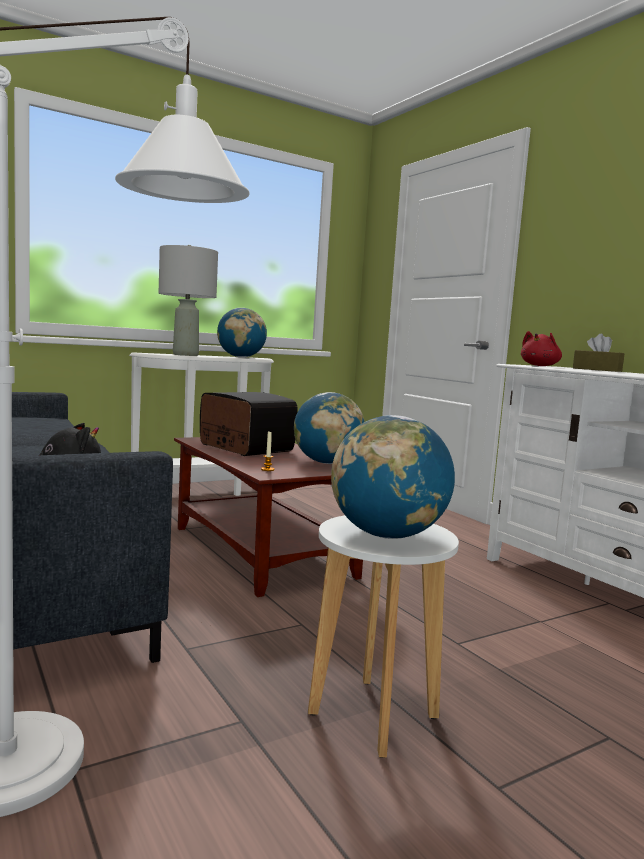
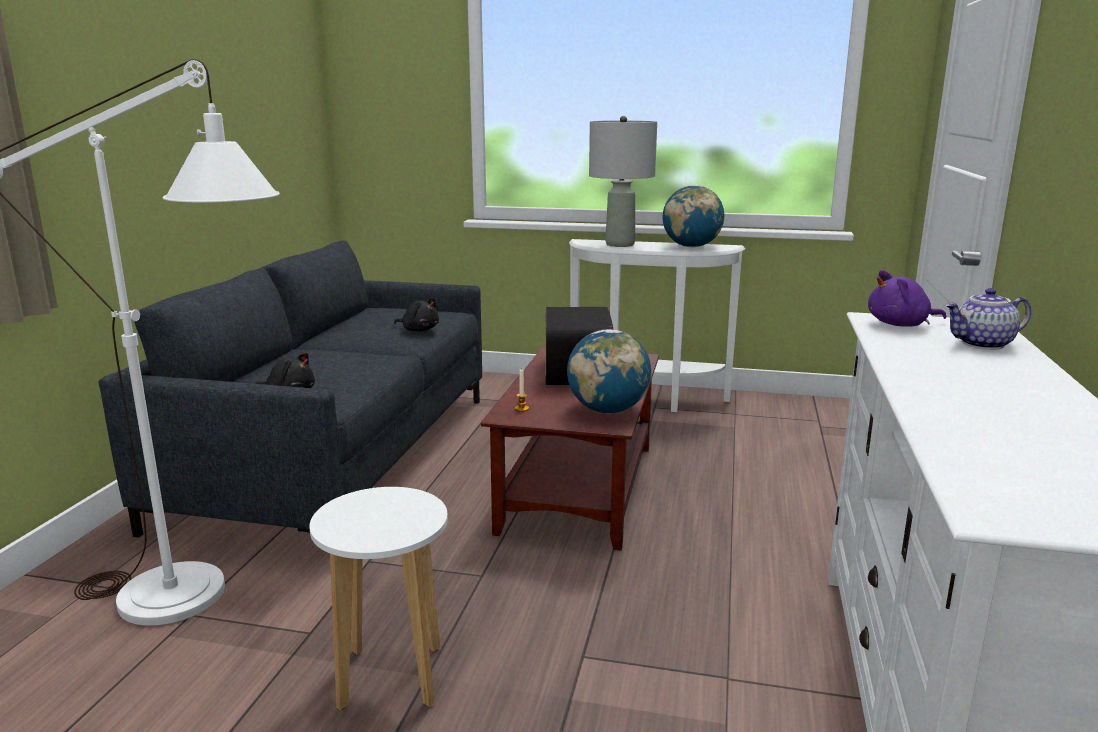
camera: 45 degrees right, 10 degrees up
globe [331,415,455,539] -> none
red plush toy [521,331,562,366] -> purple plush toy [868,270,946,327]
brown tissue box [573,334,624,372] -> teapot [945,288,1031,350]
none -> black plush toy [394,298,439,331]

